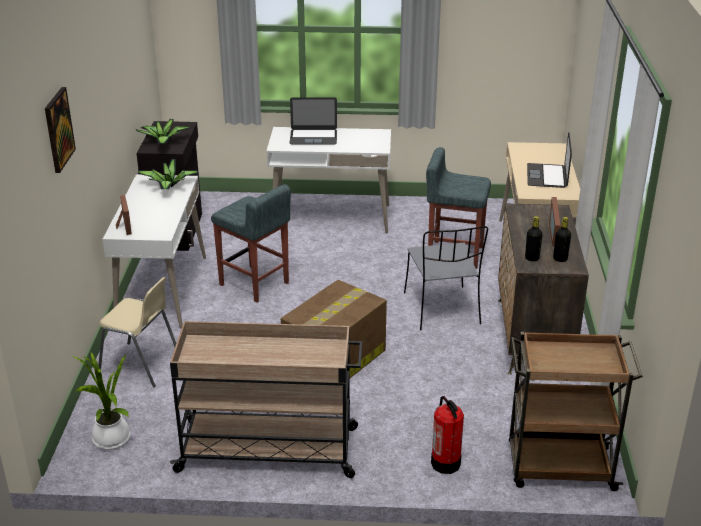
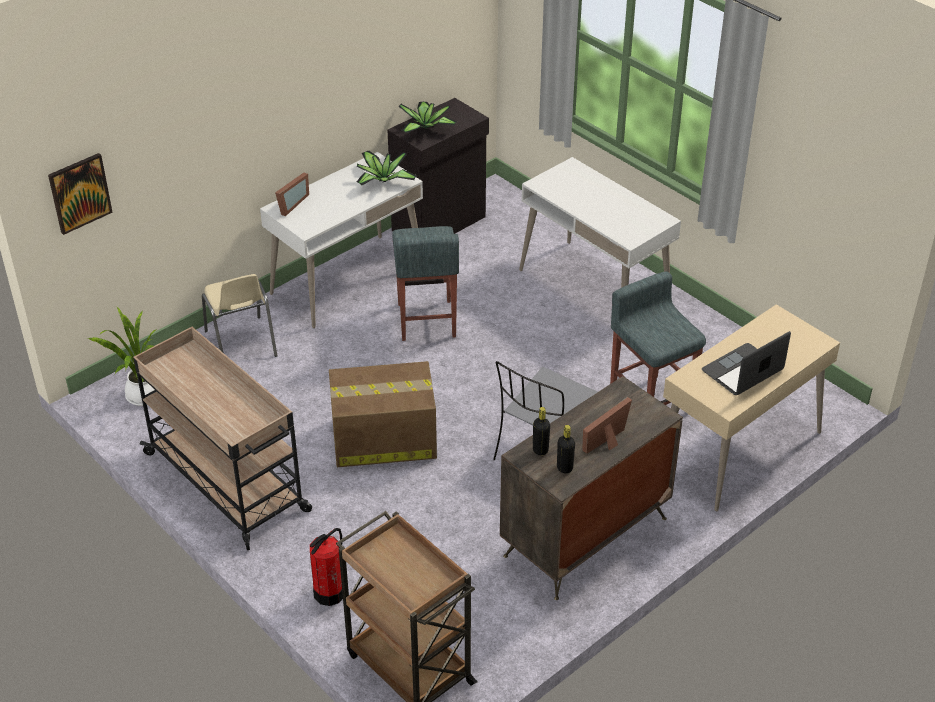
camera: 45 degrees right, 10 degrees up
picture [45,87,76,173] -> picture moved to [48,153,113,235]
laptop [290,97,337,144] -> none

